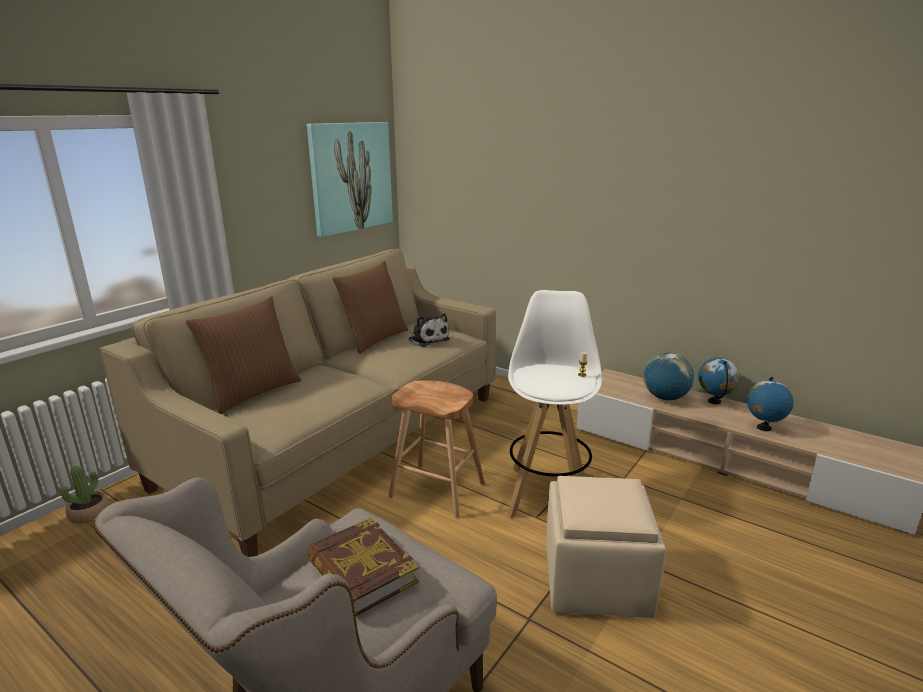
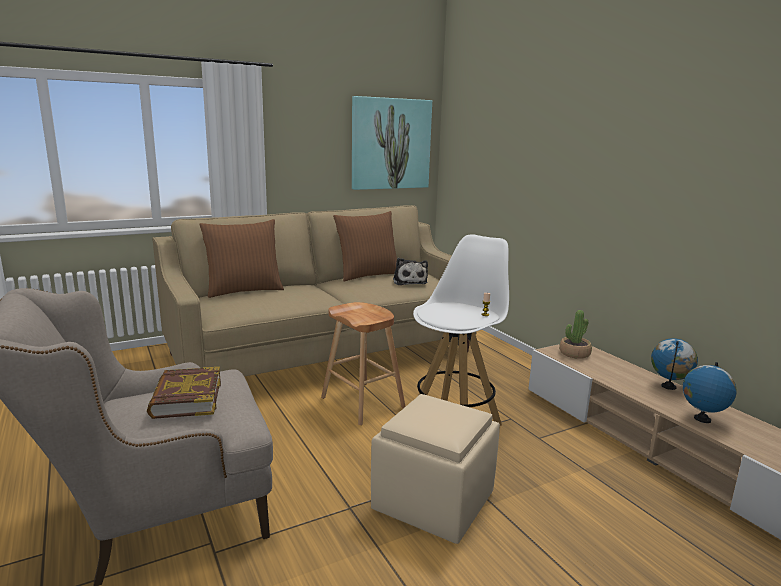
camera: 25 degrees right, 5 degrees down
potted plant [61,466,110,524] -> potted plant moved to [559,310,592,359]
globe [644,353,694,400] -> none

